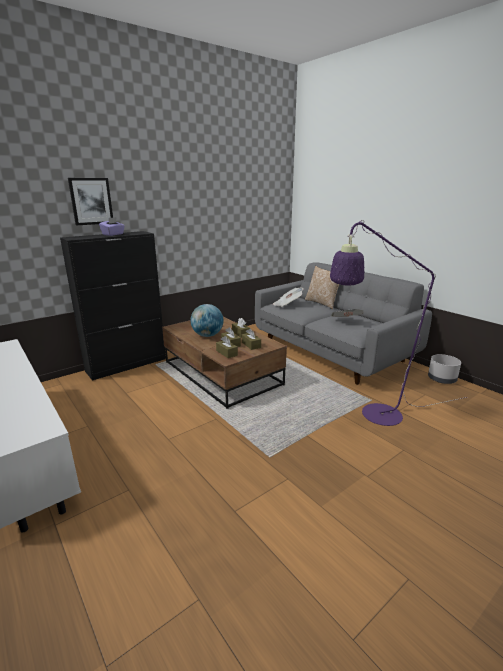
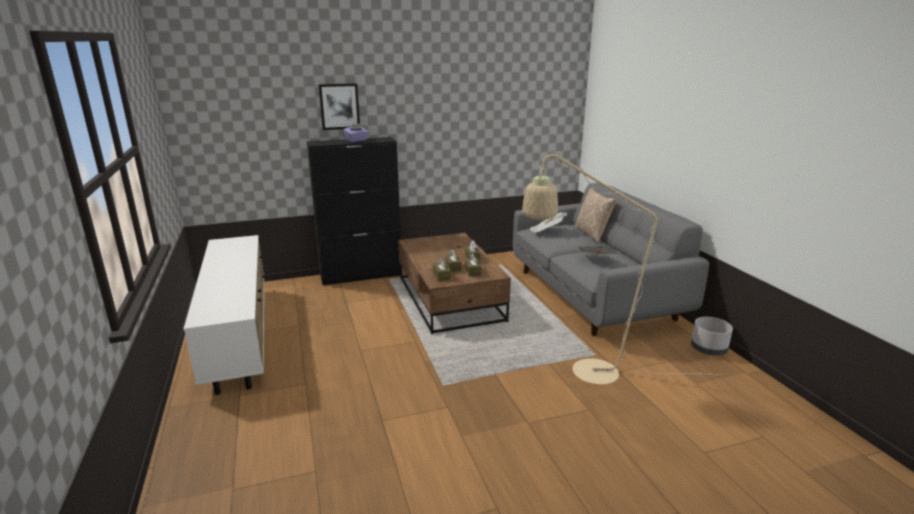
camera: 20 degrees right, 0 degrees up
globe [190,304,223,337] -> none
purple floor lamp [330,220,467,426] -> beige floor lamp [522,153,723,385]

